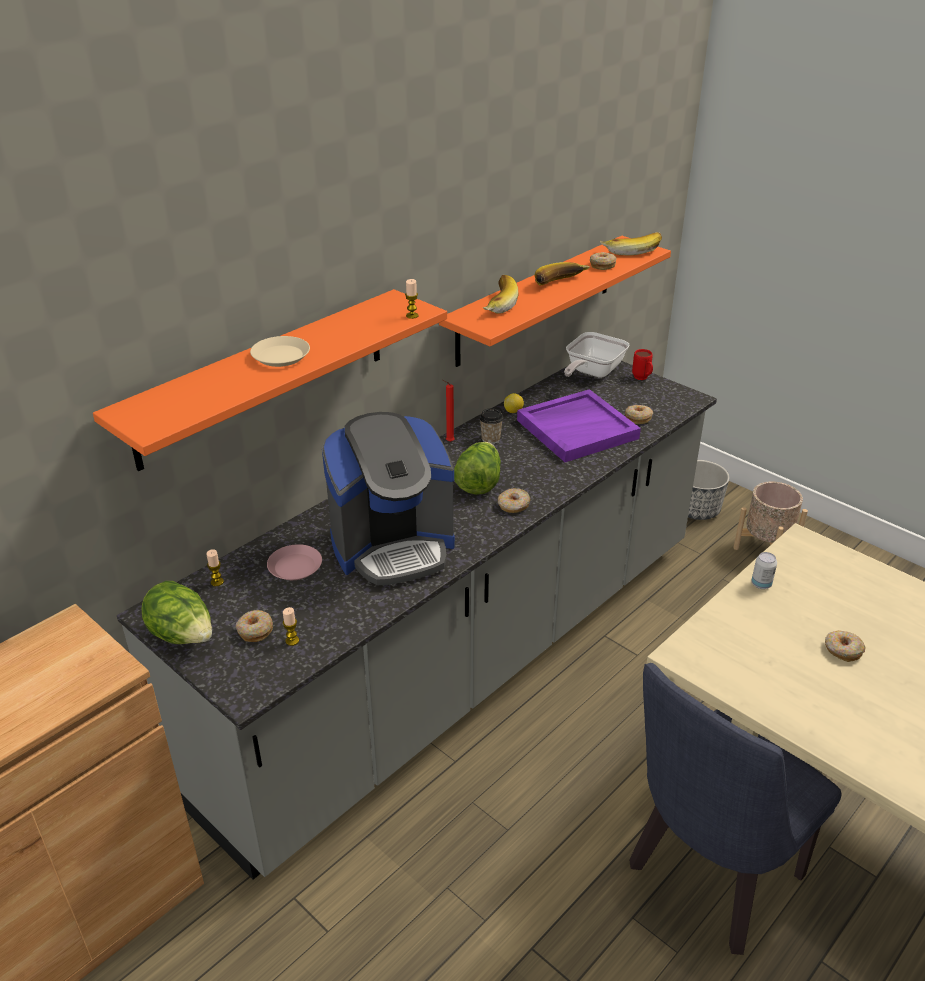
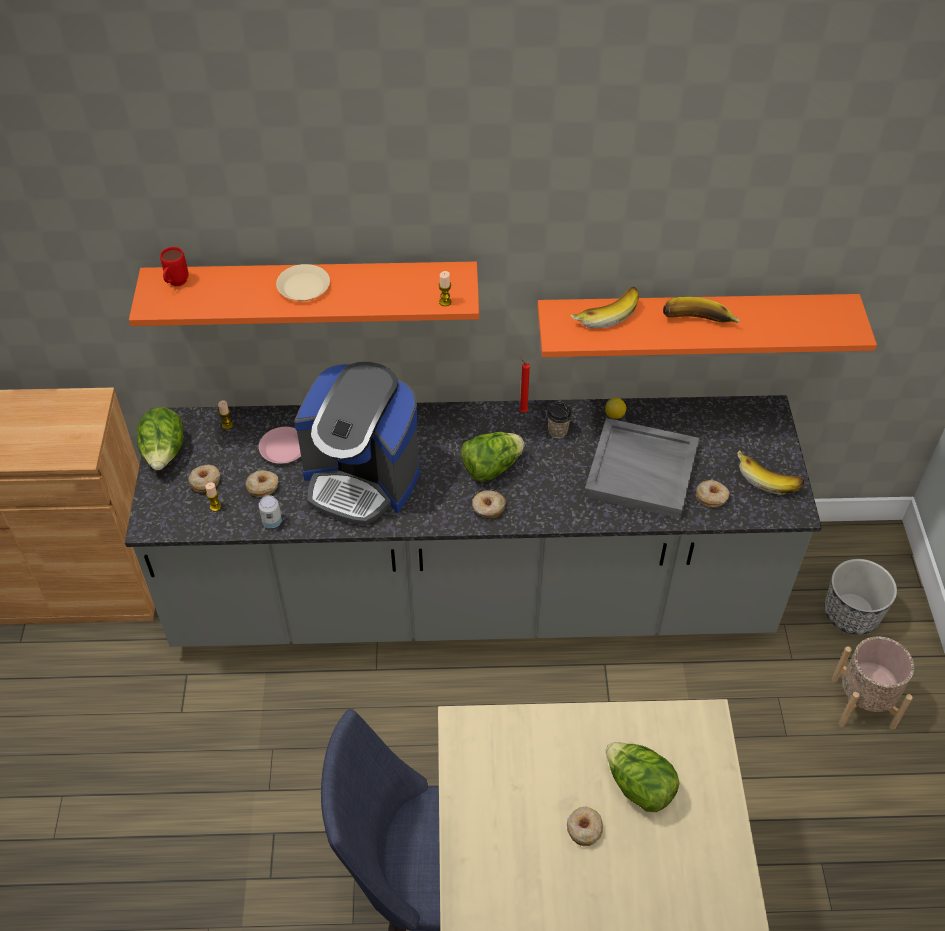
camera: 45 degrees right, 15 degrees up
purple tray [517,389,641,462] -> grey tray [584,418,699,519]
frying pan [564,332,630,378] -> none
donut [590,252,617,270] -> donut moved to [245,470,279,497]
banana [600,232,662,256] -> banana moved to [737,451,804,495]
red mug [632,349,653,380] -> red mug moved to [160,247,189,286]
can [751,552,777,589] -> can moved to [259,495,282,528]
none -> lettuce [605,742,679,812]

